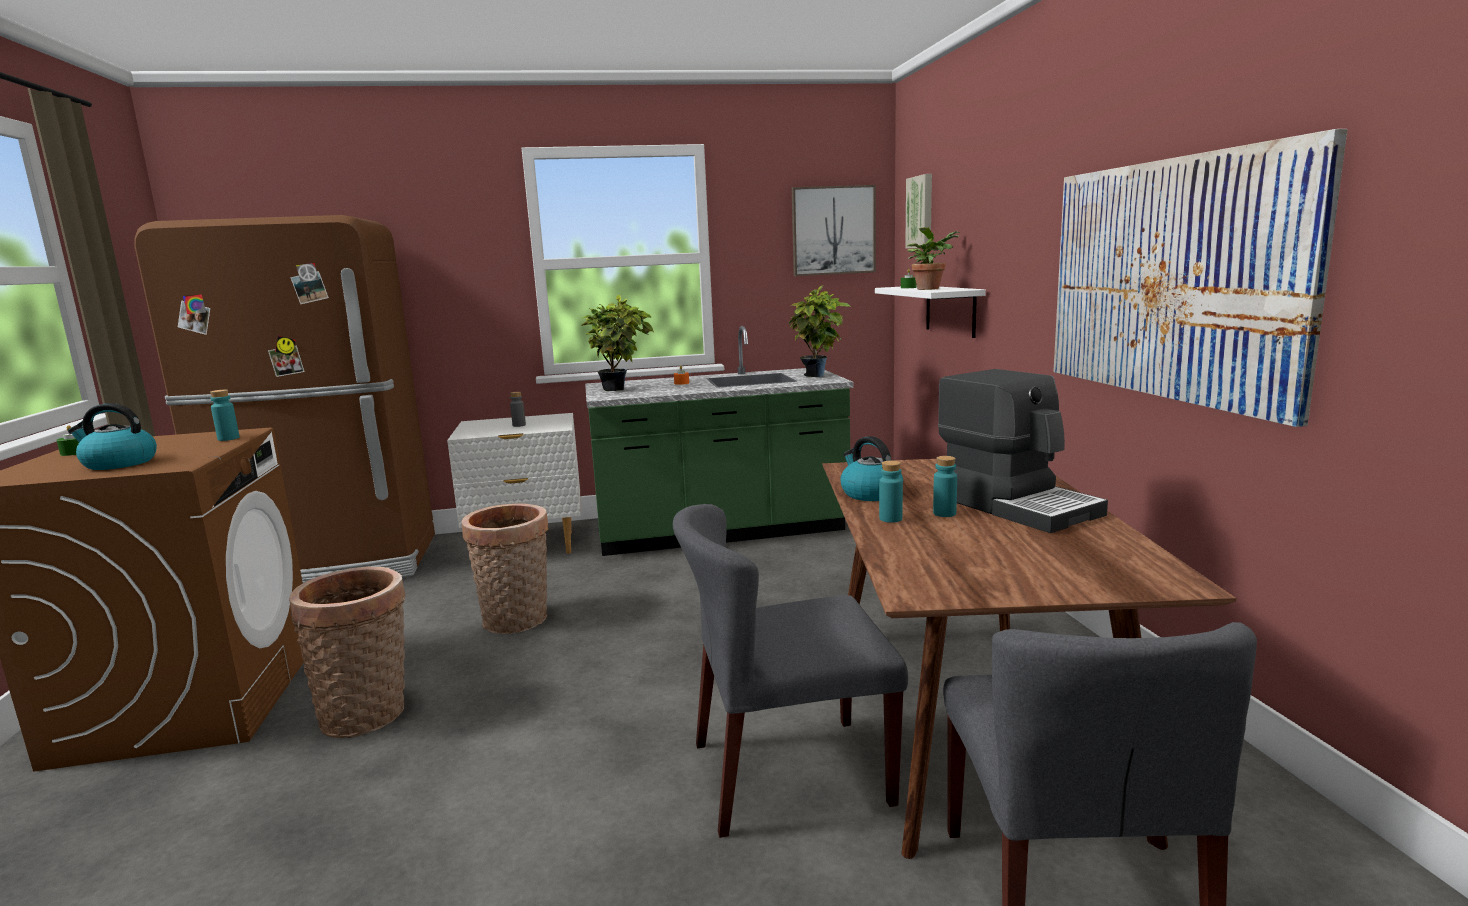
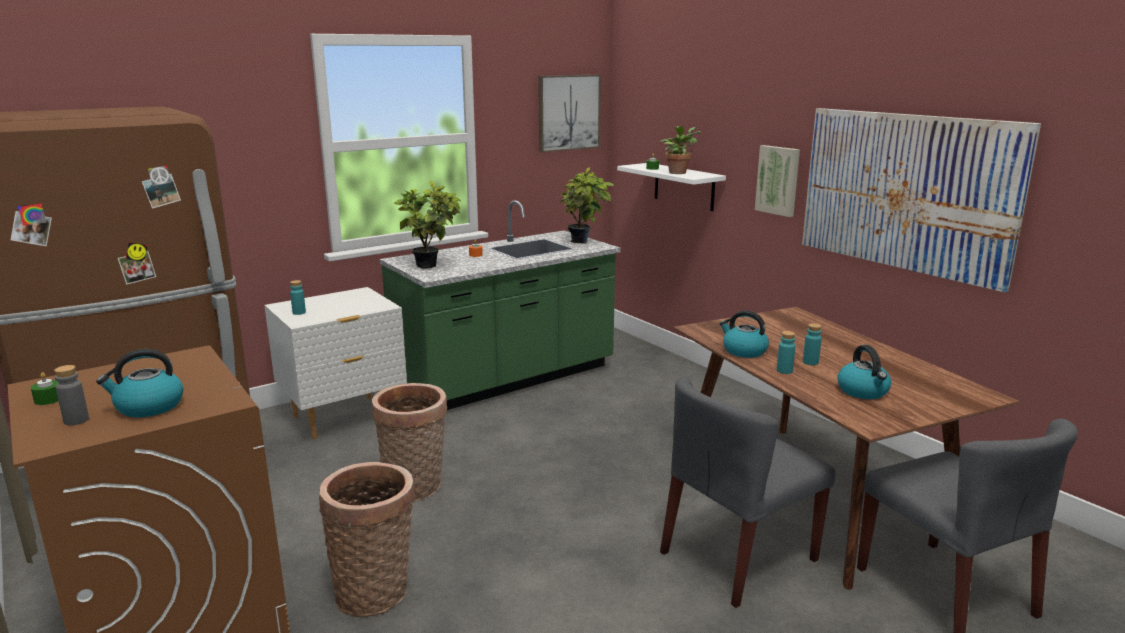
camera: 25 degrees left, 5 degrees up
turquoise bottle [210,390,239,441] -> turquoise bottle moved to [290,280,306,315]
grey bottle [510,392,526,427] -> grey bottle moved to [54,365,89,425]
picture [905,174,932,249] -> picture moved to [755,145,800,217]
coffee machine [938,369,1108,533] -> none
none -> kettle [837,345,892,399]

